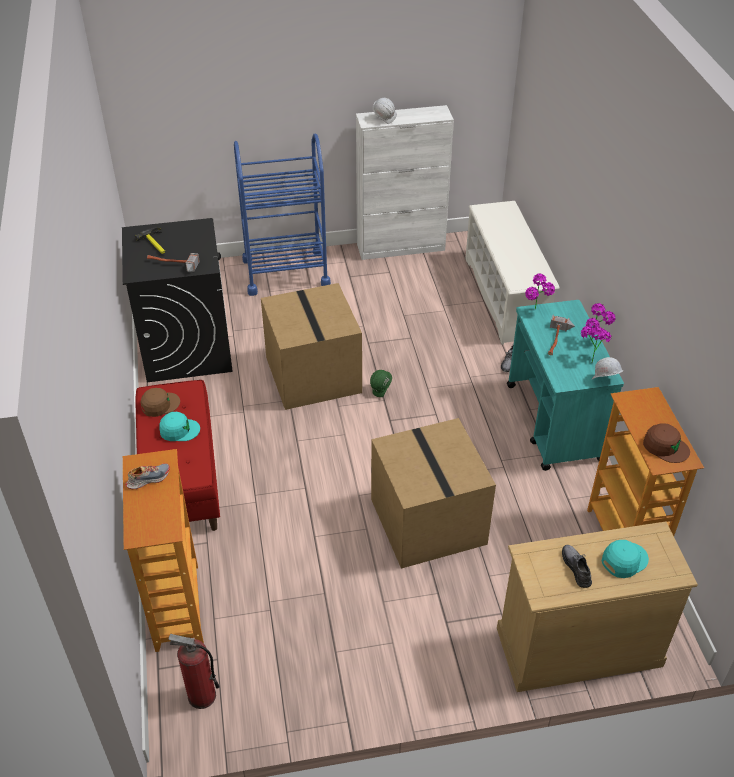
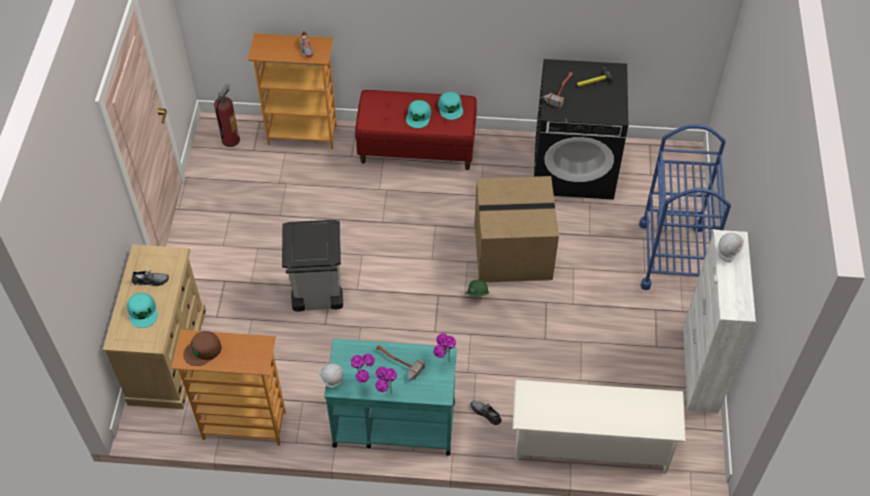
camera: 105 degrees right, 10 degrees up
brown cap [140,388,180,417] -> turquoise cap [438,92,463,120]
cardboard box [371,418,496,569] -> grey trash can [282,220,343,312]

